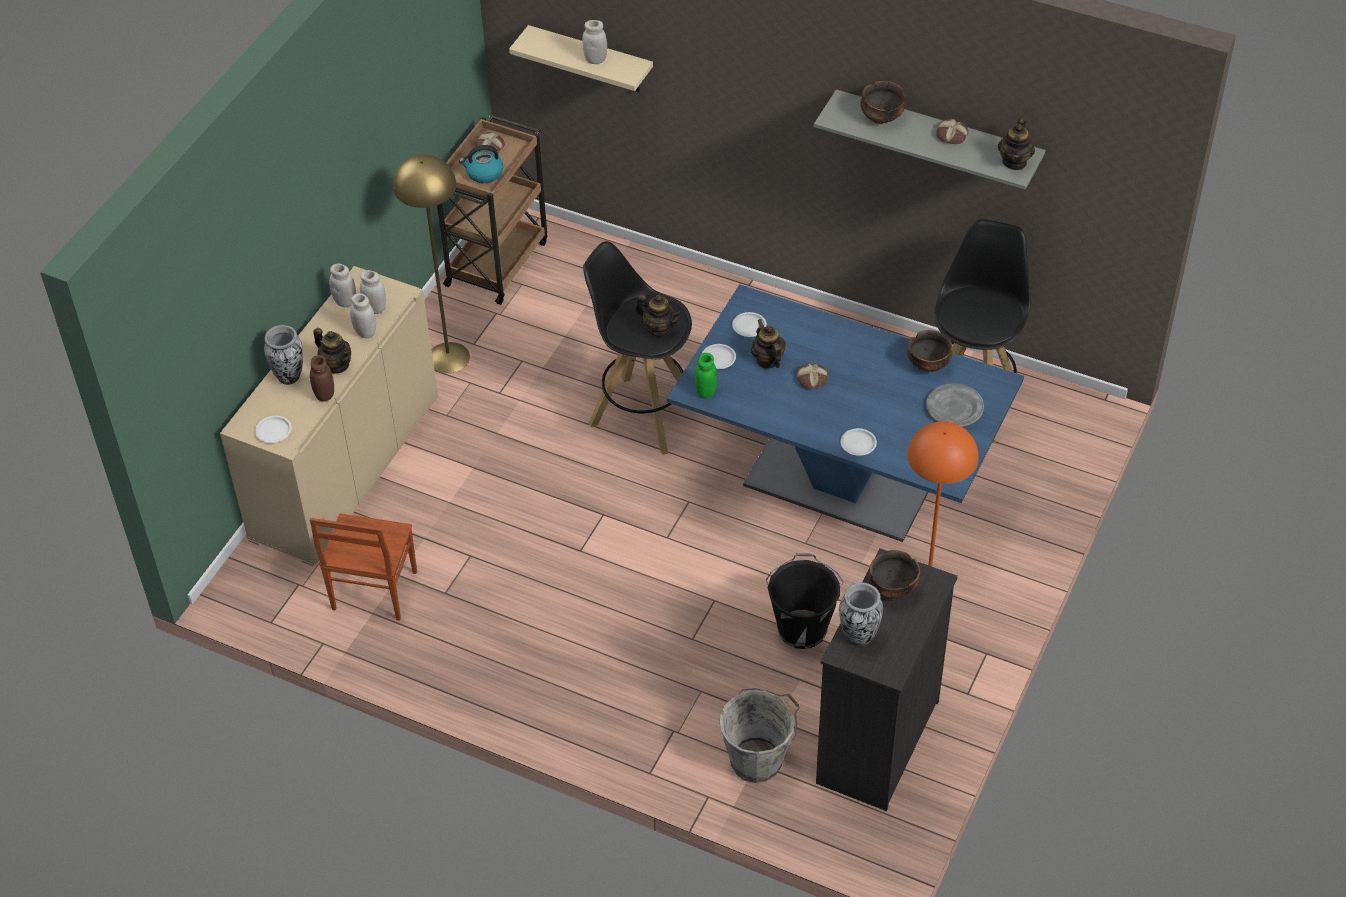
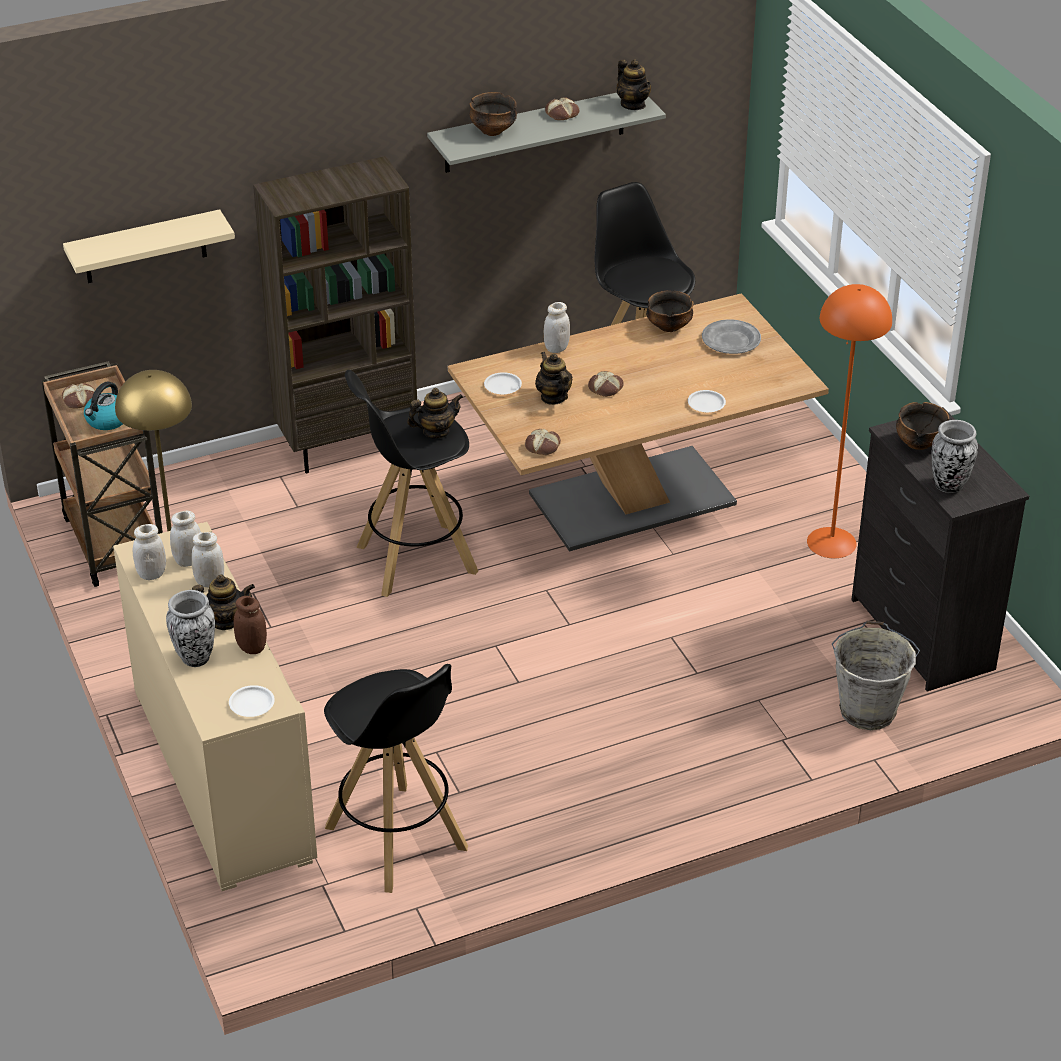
camera: 50 degrees left, 10 degrees down
brown chair [310,513,417,621] -> black stool [324,664,468,893]
white jar [582,20,607,64] -> white jar moved to [544,302,570,353]
blue dining table [667,284,1024,542] -> brown dining table [448,293,829,551]
green jar [695,353,717,399] -> bread [525,429,561,455]
white plate [702,344,736,369] -> none
teapot [751,319,786,369] -> teapot turned 45 degrees clockwise [535,352,572,405]
black bucket [766,553,844,649] -> none
none -> brown bookcase [253,156,417,473]

